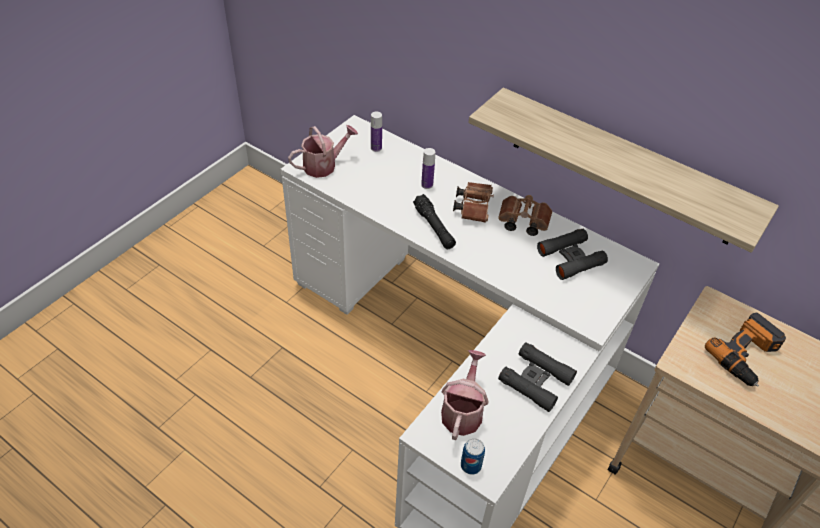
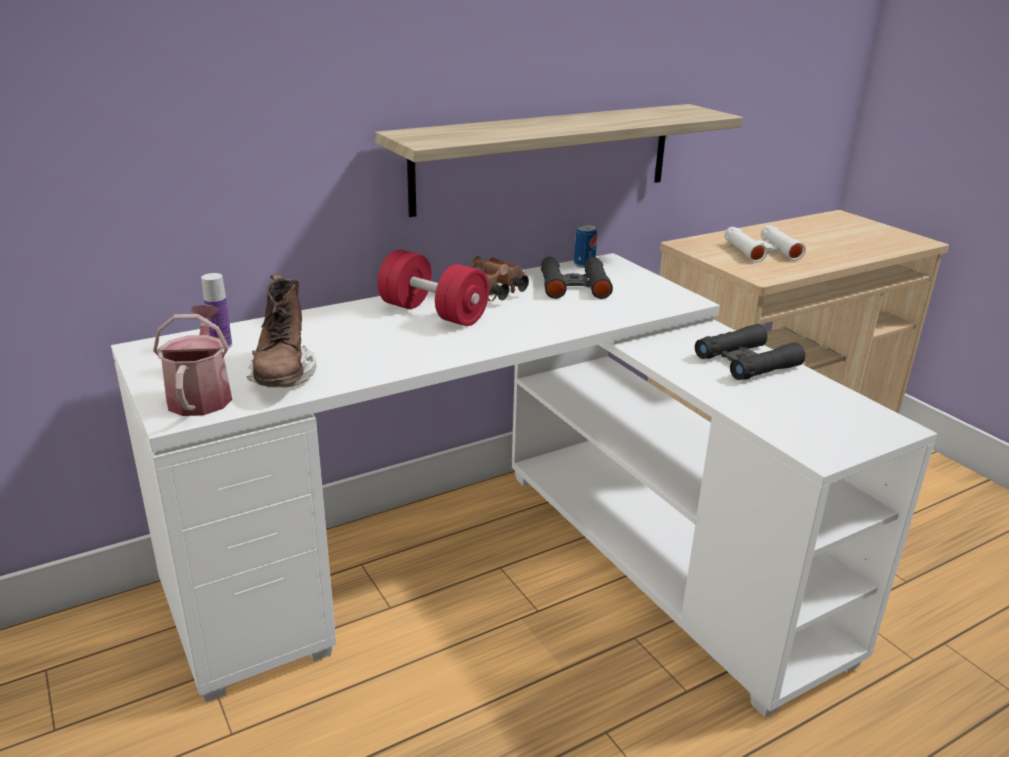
camera: 65 degrees left, 20 degrees down
black flashlight [413,194,456,249] -> none
bottle [421,148,435,189] -> none
watering can [441,350,489,440] -> none
brown binoculars [453,182,494,223] -> red dumbbell [378,250,489,326]
can [461,438,485,475] -> can moved to [574,225,597,268]
power drill [705,313,786,386] -> white binoculars [724,225,806,262]
none -> brown boot [247,273,316,387]

